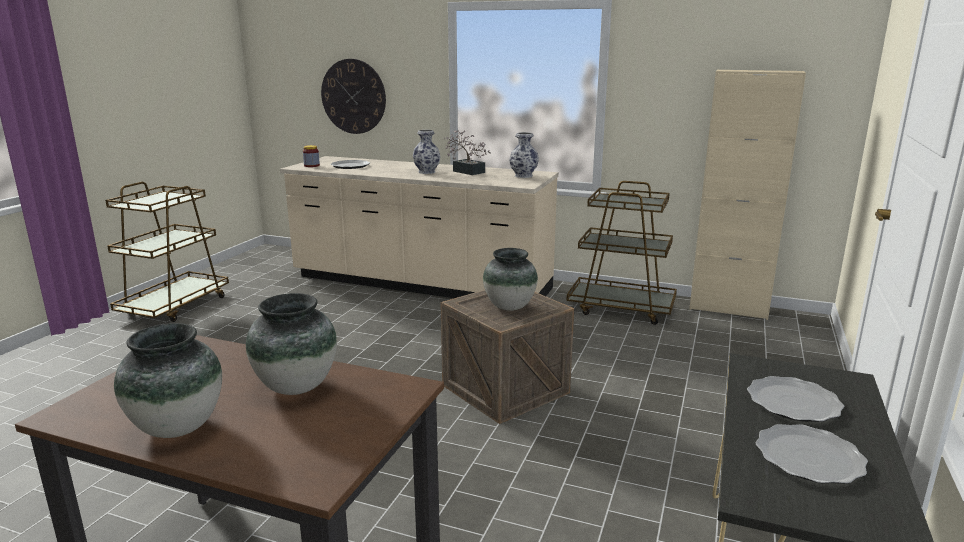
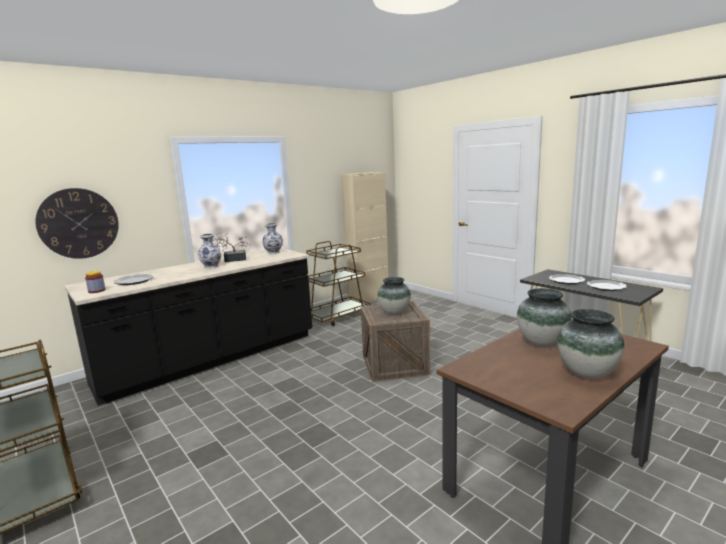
camera: 60 degrees left, 5 degrees down
beige counter [280,156,559,298] -> black counter [65,248,312,406]

